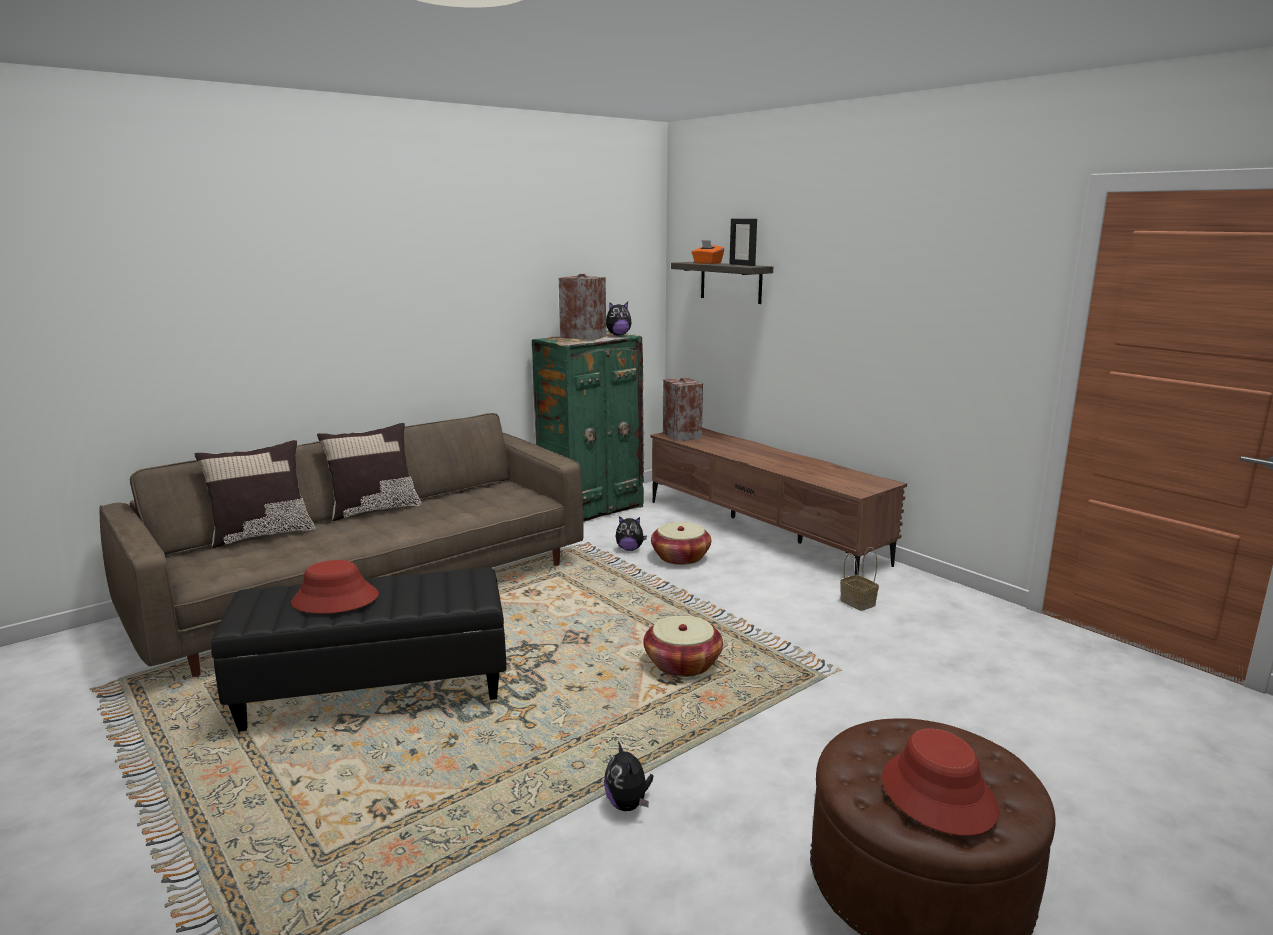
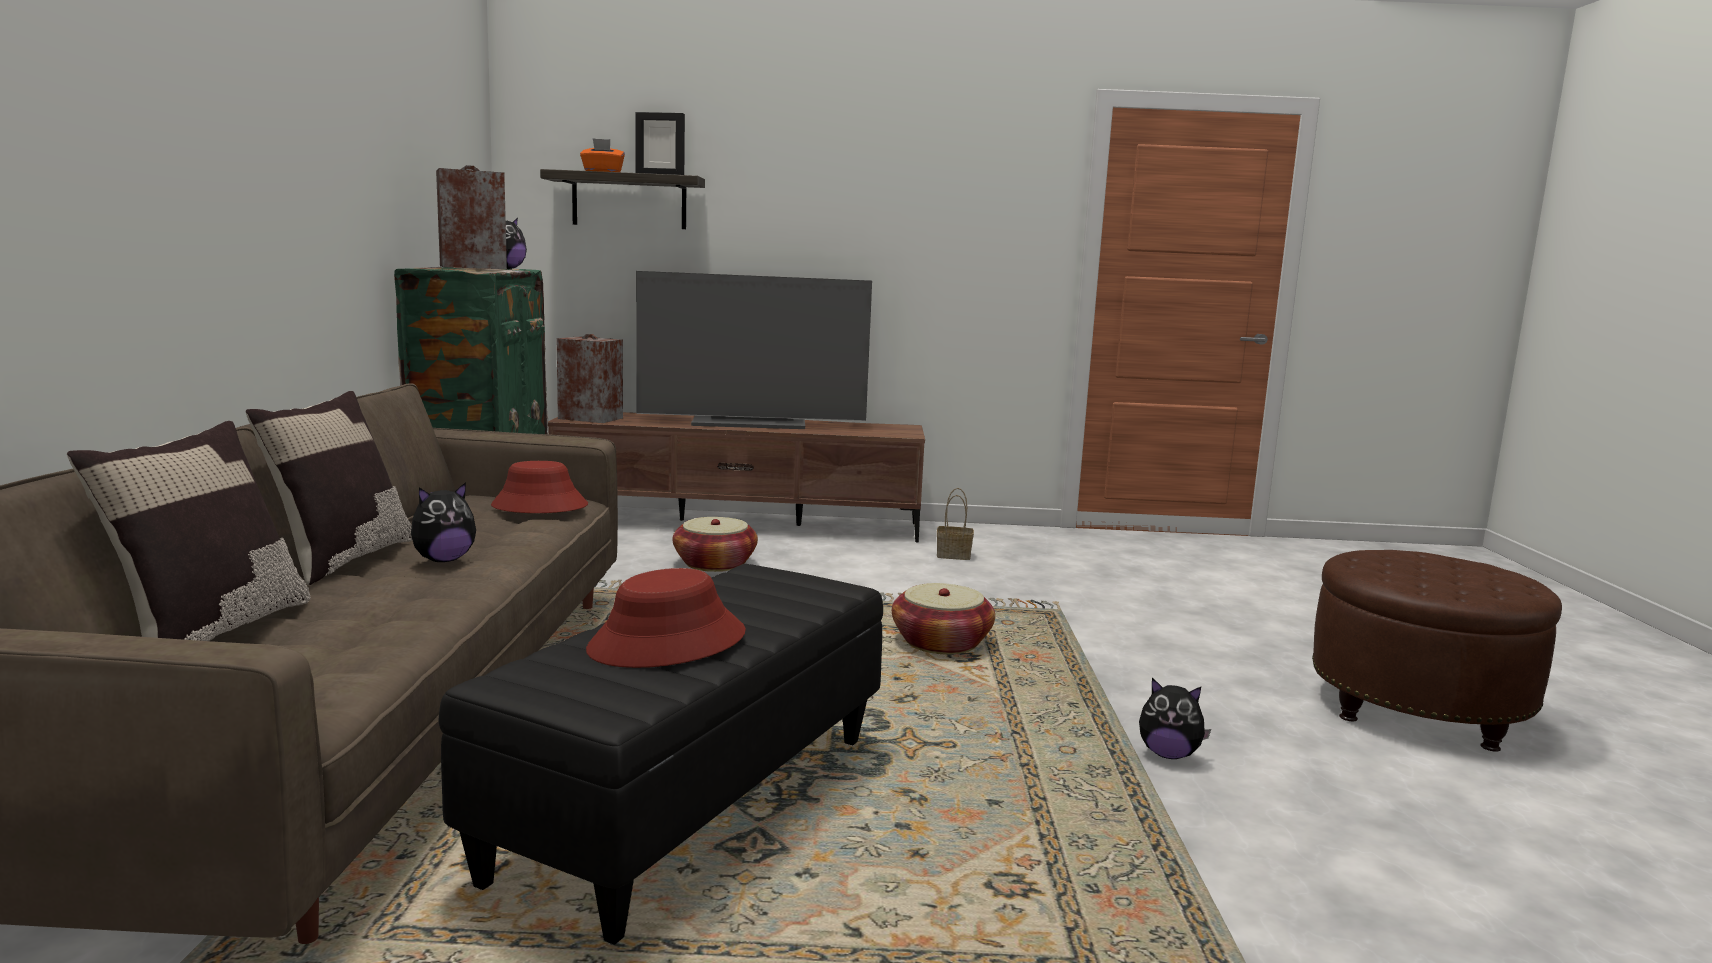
camera: 50 degrees left, 5 degrees down
plush toy [616,516,647,551] -> plush toy moved to [411,482,476,562]
red hat [882,728,999,836] -> red hat moved to [491,461,588,513]
none -> television [636,271,872,429]

